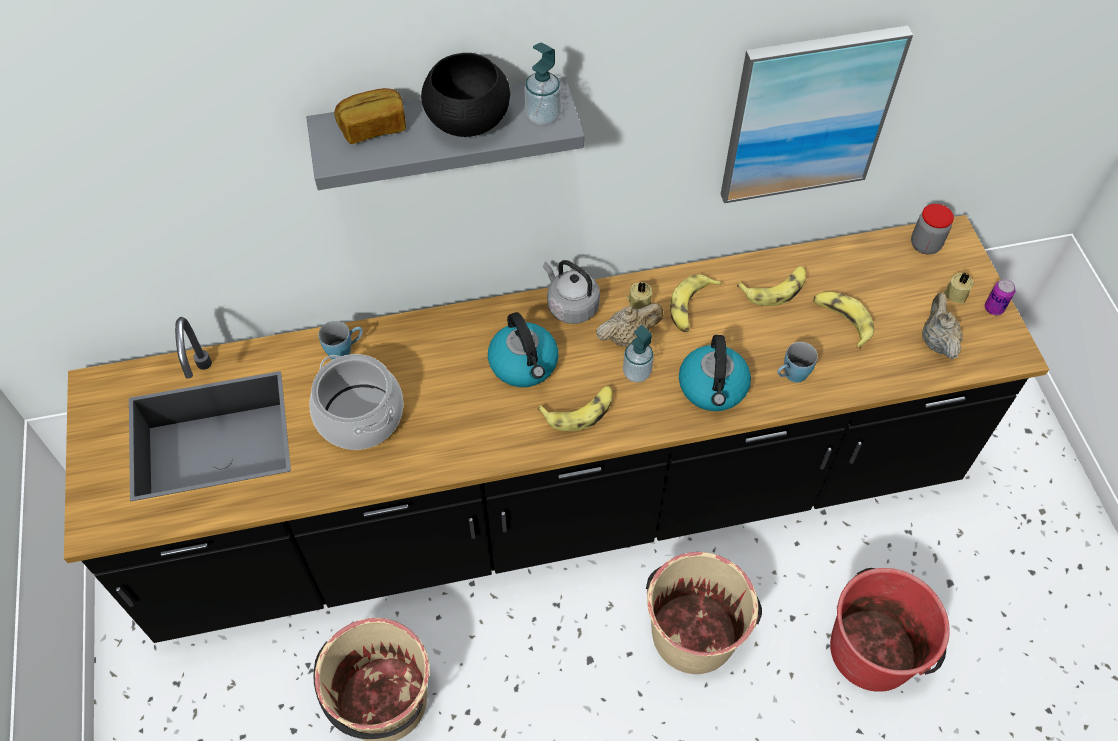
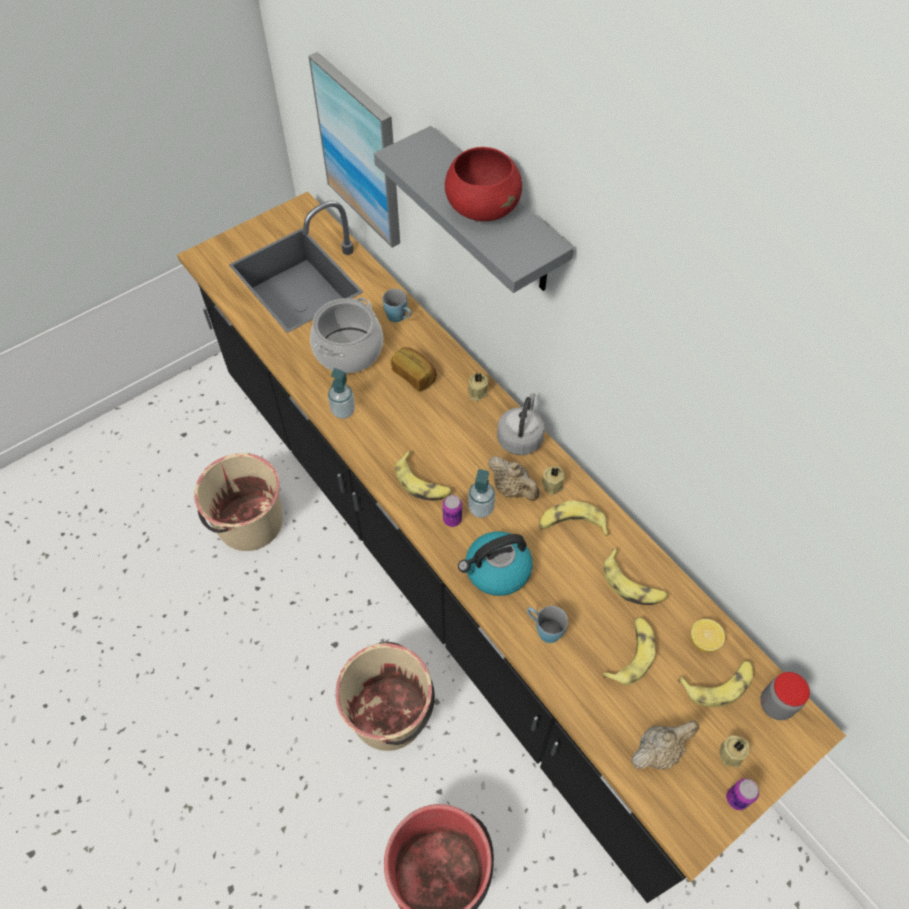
camera: 65 degrees right, 0 degrees up
bread [334,88,406,144] -> bread moved to [391,347,437,392]
black bowl [421,53,510,137] -> red bowl [445,147,522,221]
kettle [488,312,558,387] -> none
soap dispenser [525,43,561,126] -> soap dispenser moved to [328,368,355,419]
picture [721,25,913,203] -> picture moved to [308,52,400,248]
none -> can [443,495,462,527]
none -> beige candle [468,373,488,402]
none -> banana [678,660,753,707]
none -> lemon [691,619,725,652]

